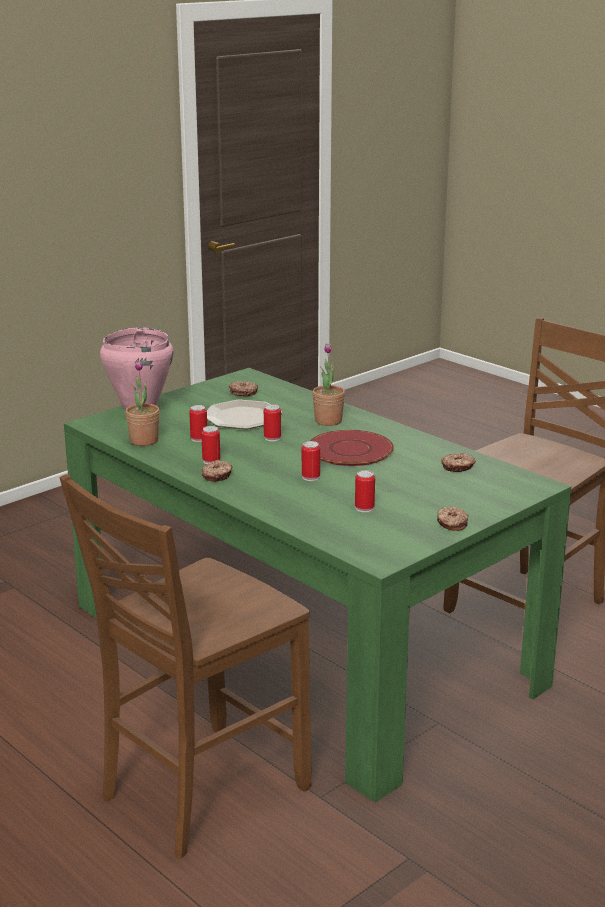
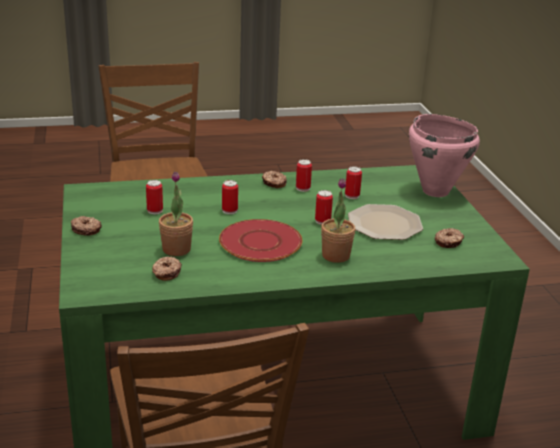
camera: 120 degrees right, 5 degrees up
potted plant [125,360,160,446] -> potted plant moved to [159,172,193,256]

